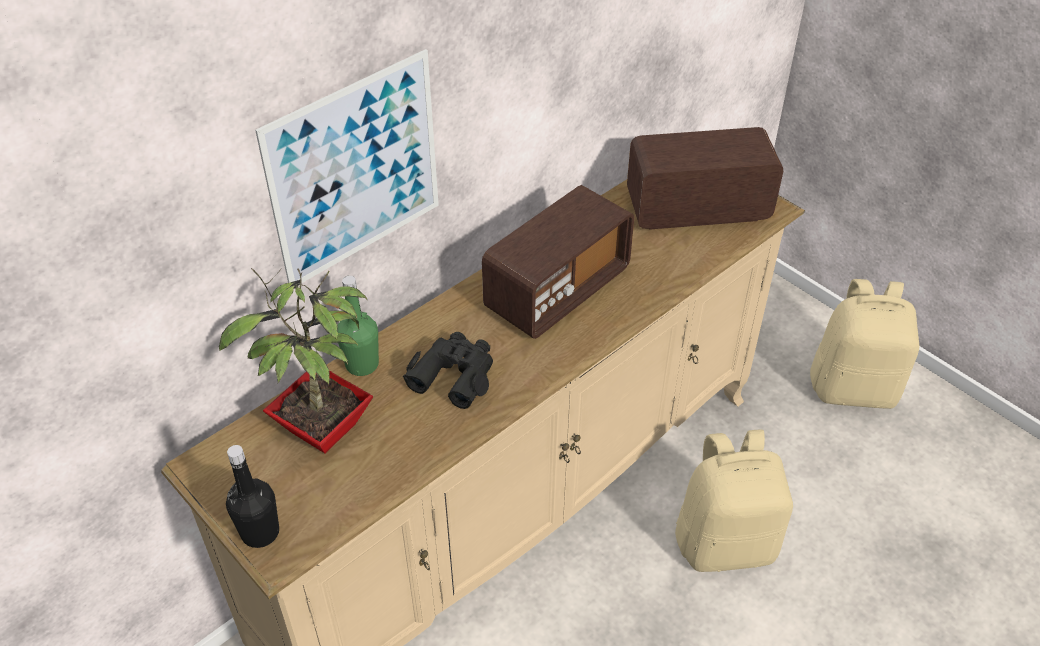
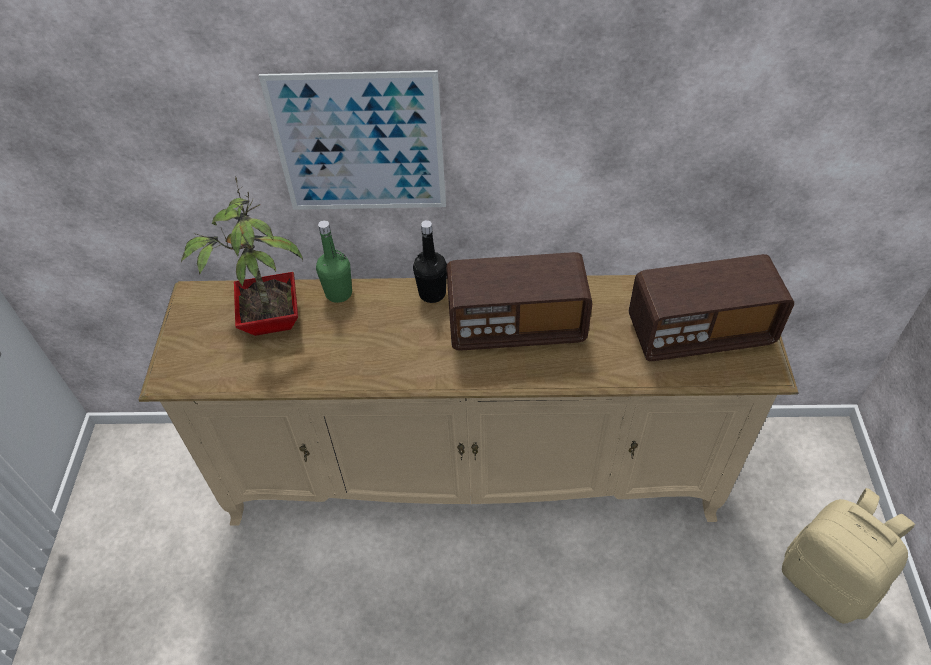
camera: 45 degrees right, 5 degrees up
black bottle [226,445,279,548] -> black bottle moved to [413,220,447,303]
black binoculars [403,332,493,409] -> none
radio [627,127,783,229] -> radio turned 135 degrees clockwise [629,254,794,361]
beige backpack [675,429,793,572] -> none

